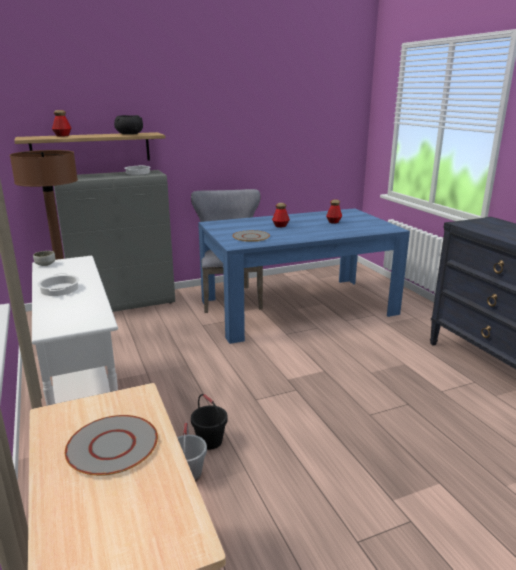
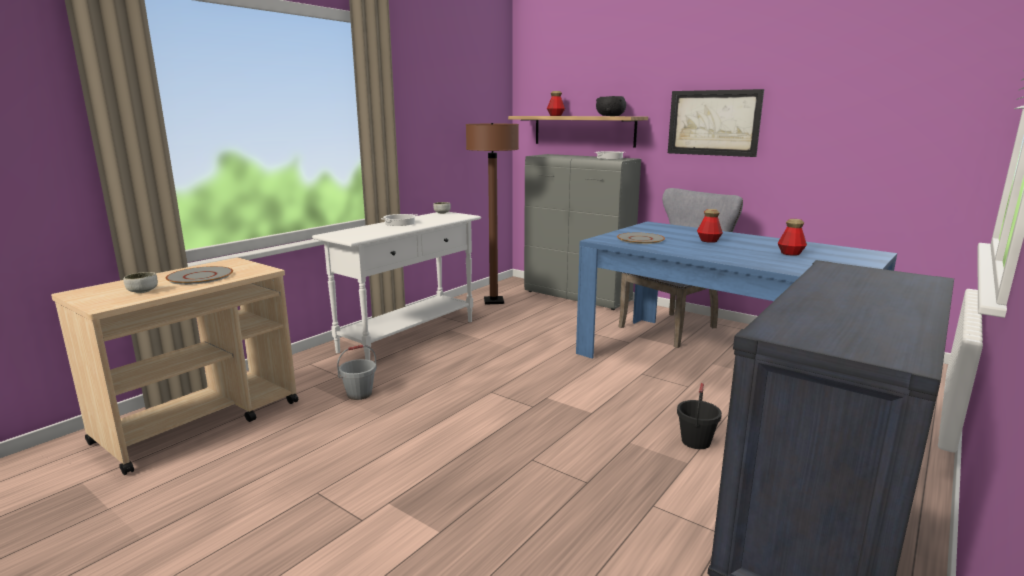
camera: 60 degrees right, 5 degrees down
black bucket [191,394,228,450] -> black bucket moved to [677,383,722,449]
none -> bowl [123,272,158,293]
none -> picture [668,89,764,157]

